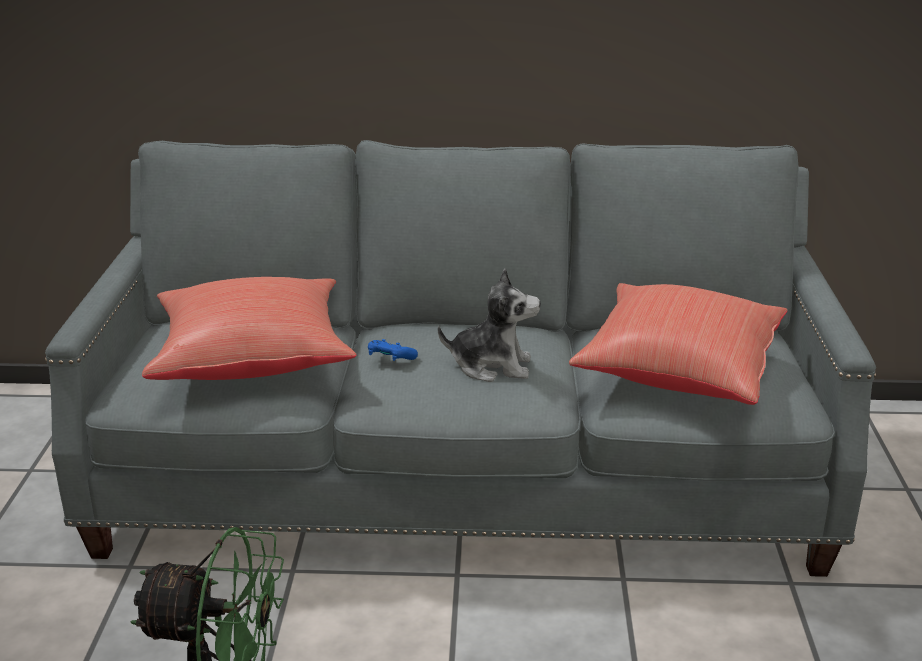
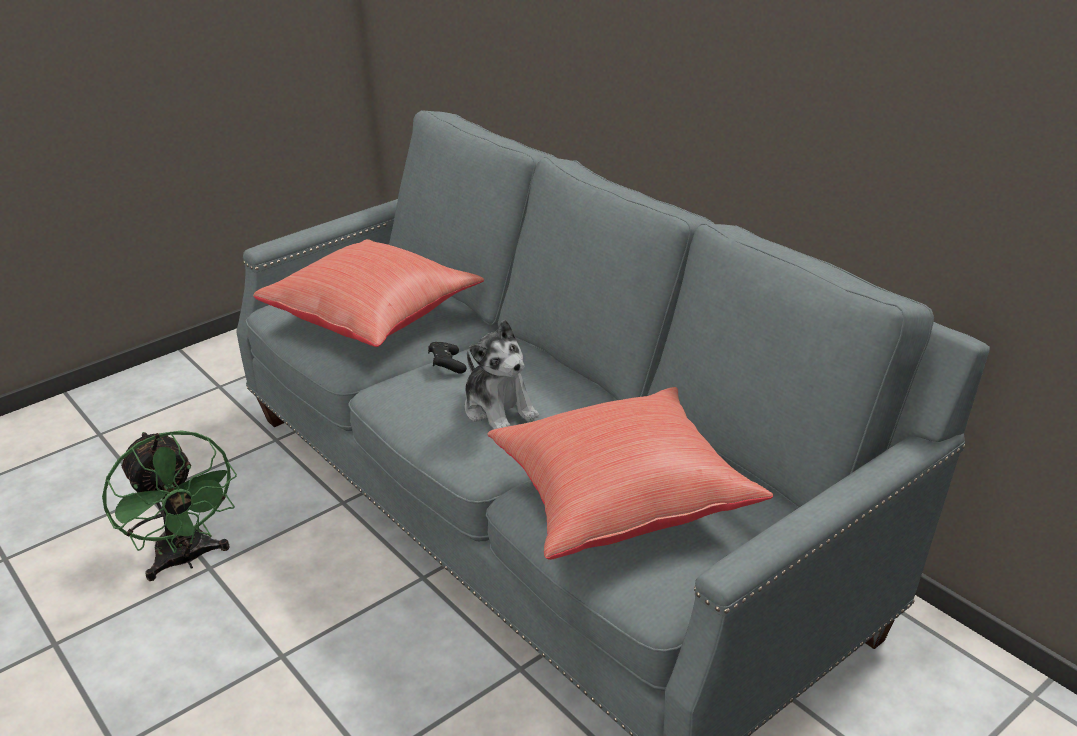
camera: 50 degrees right, 5 degrees up
blue game controller [368,339,418,361] -> black game controller [428,342,467,374]

